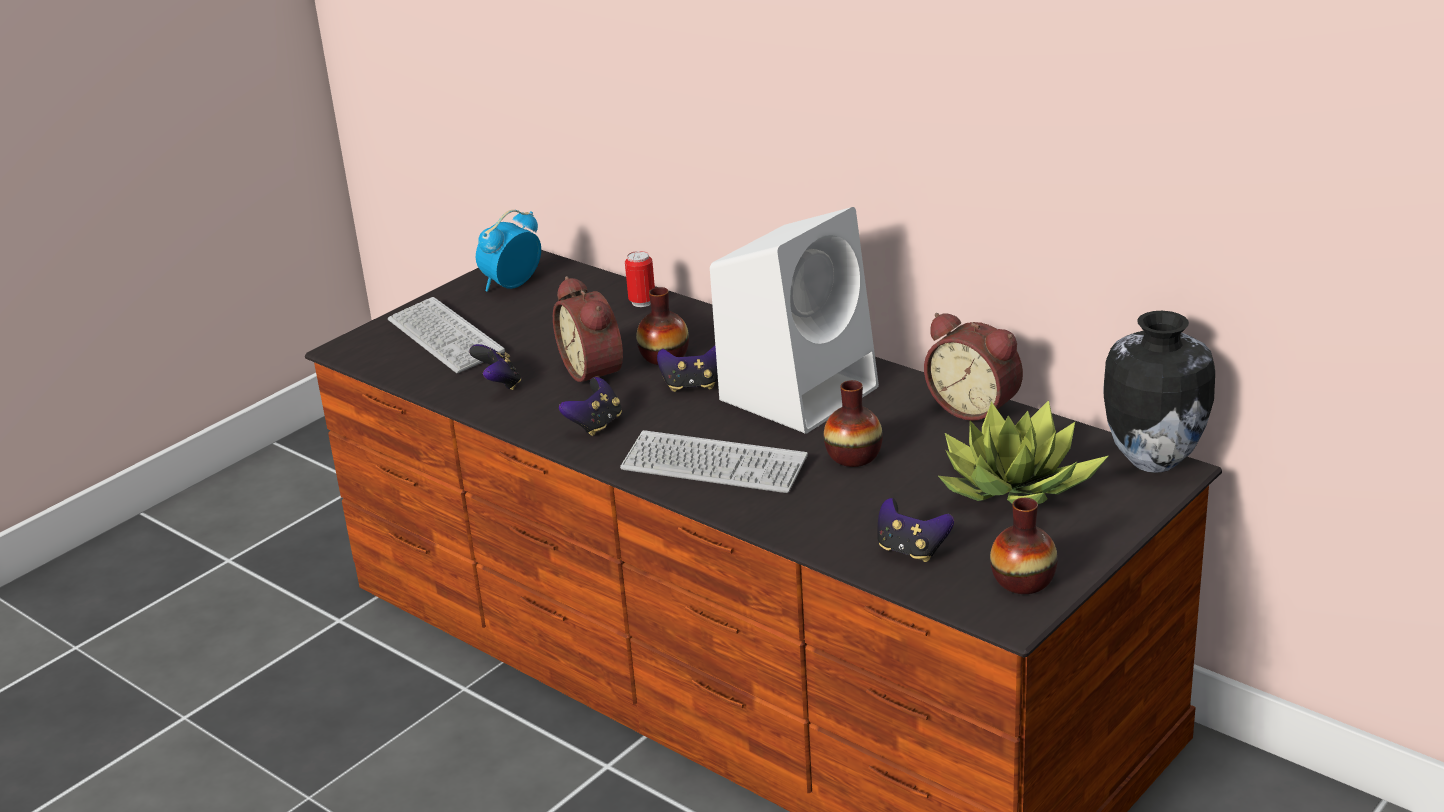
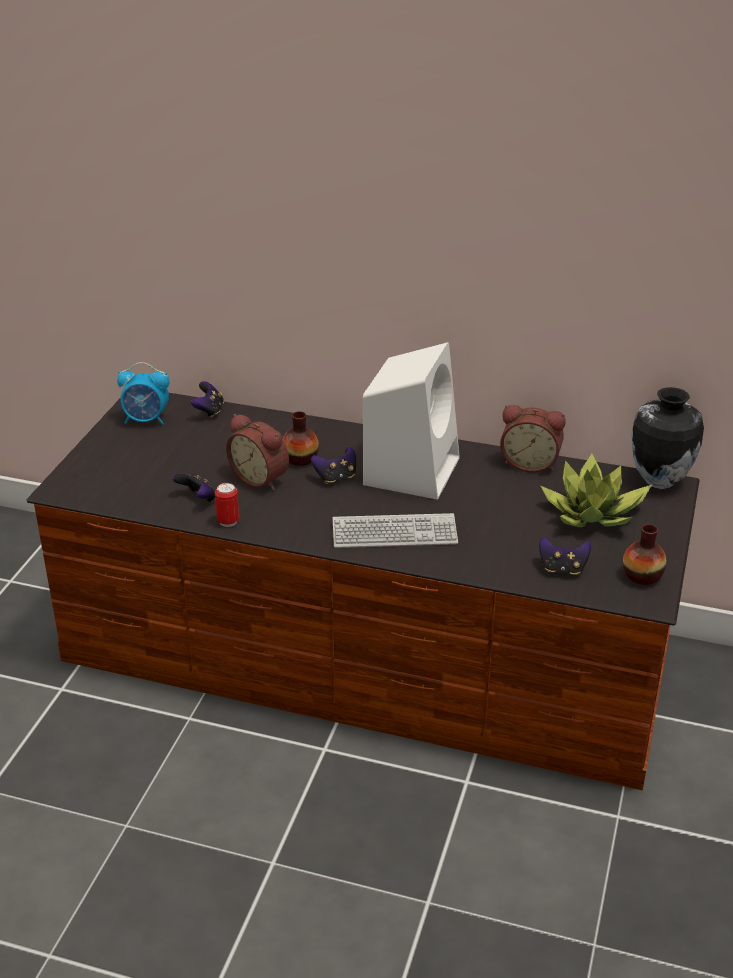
camera: 25 degrees left, 5 degrees up
keyboard [388,297,505,373] -> none
alarm clock [476,210,541,292] -> alarm clock turned 105 degrees counterclockwise [117,362,170,425]
game controller [559,377,622,436] -> game controller moved to [191,381,224,418]
can [625,251,655,307] -> can moved to [215,483,239,527]
vase [824,380,883,467] -> none

